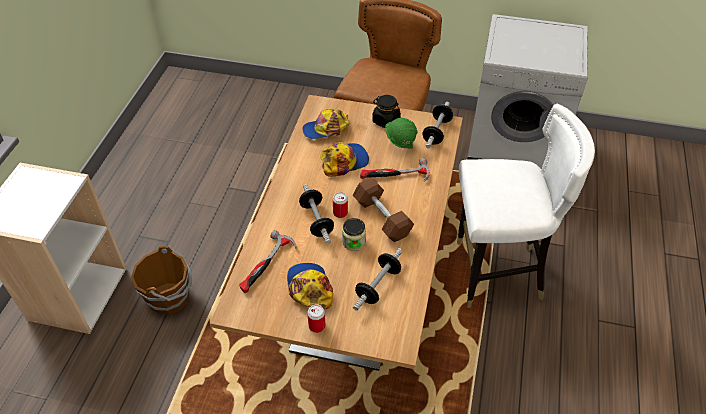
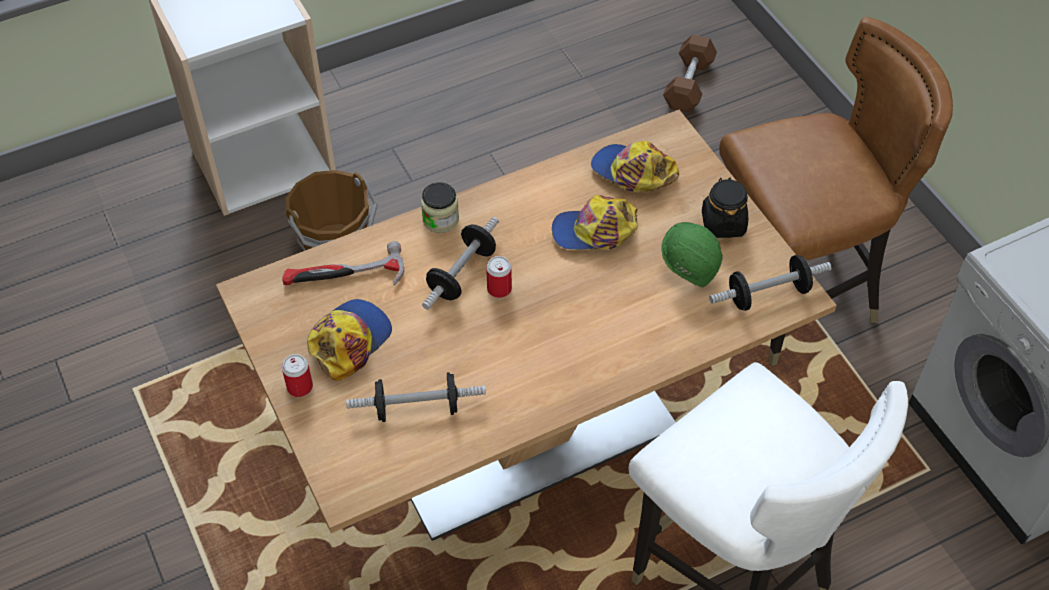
camera: 50 degrees right, 5 degrees up
cap [320,142,369,177] -> cap turned 150 degrees clockwise [552,195,638,250]
jar [342,218,366,251] -> jar moved to [421,182,459,233]
brown dumbbell [353,178,414,242] -> brown dumbbell moved to [663,34,717,113]
hammer [360,158,430,182] -> none

